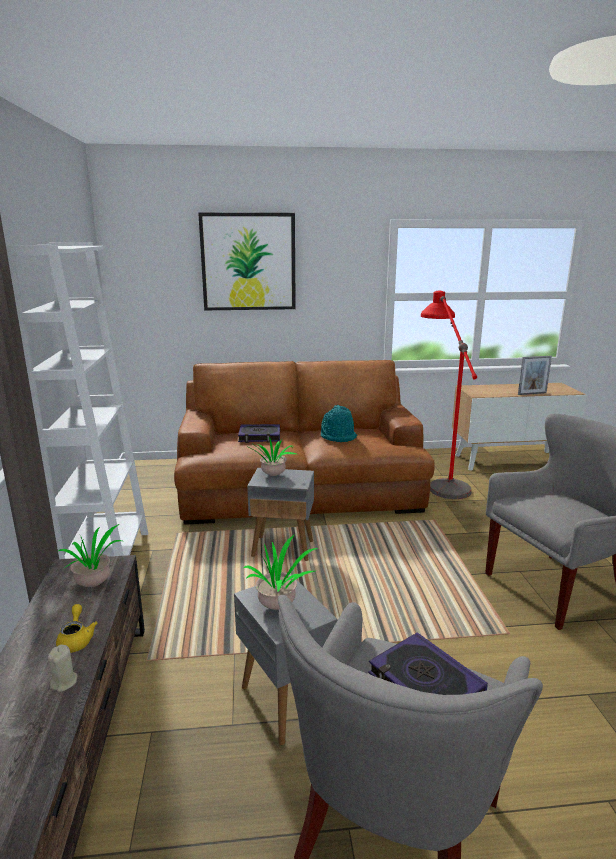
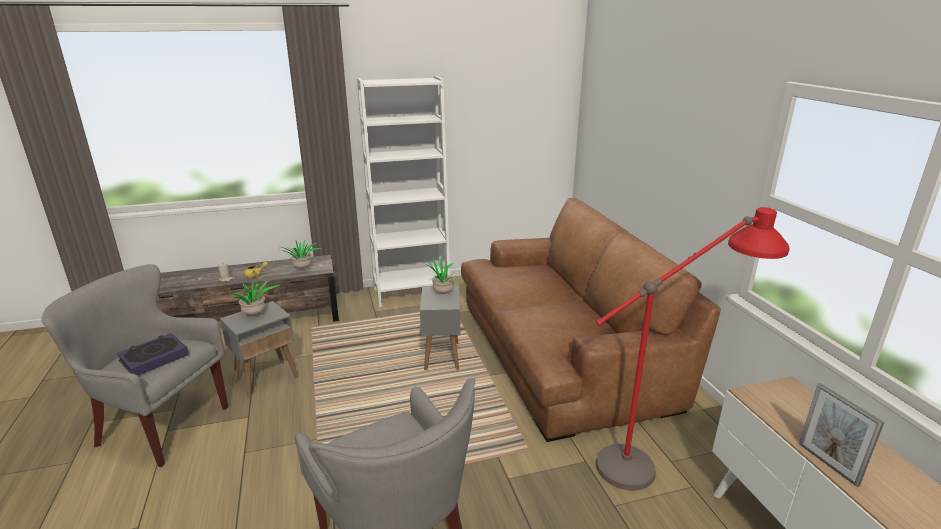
camera: 80 degrees right, 5 degrees up
picture [198,213,296,310] -> none
book [238,424,280,443] -> none
turquoise hat [321,405,357,442] -> none

